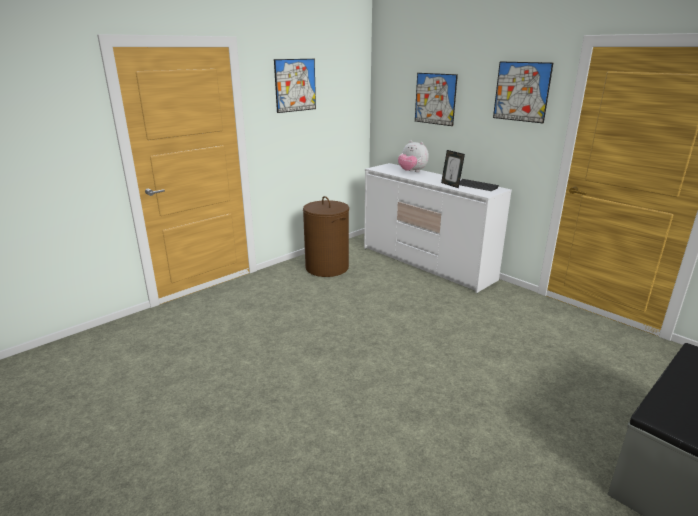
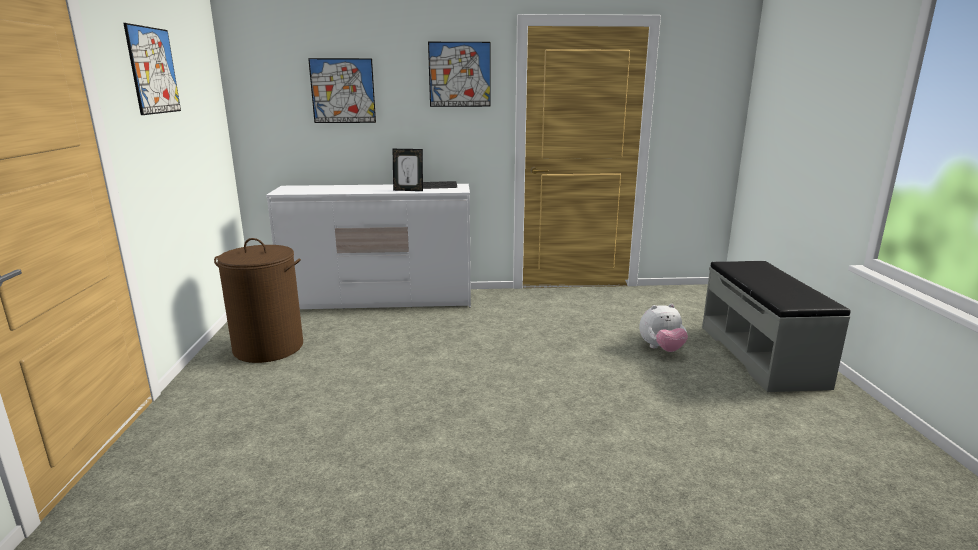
camera: 50 degrees left, 5 degrees down
plush toy [398,141,429,172] -> plush toy moved to [639,304,688,352]

